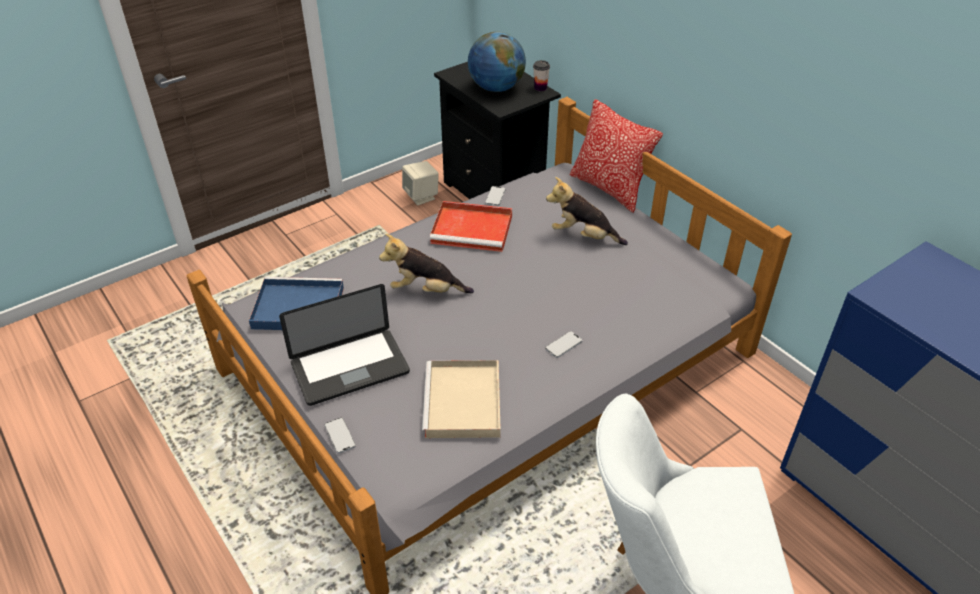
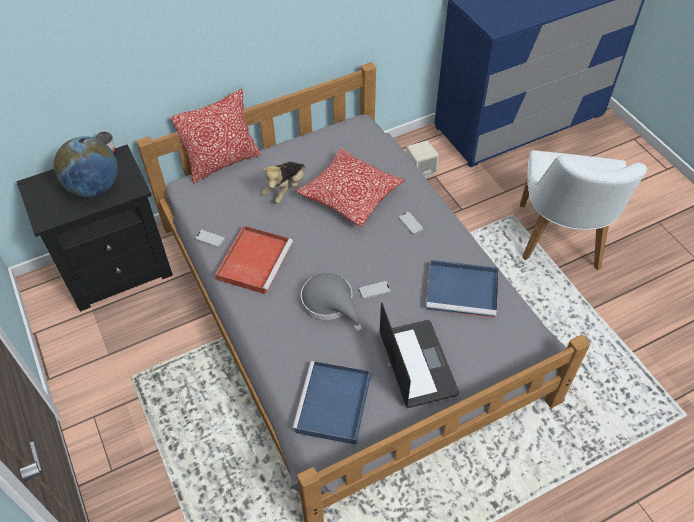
camera: 80 degrees left, 10 degrees up
phone [324,417,356,454] -> phone moved to [359,281,391,299]
plush toy [379,234,474,293] -> grey hat [301,273,362,332]
beige speaker [402,161,439,205] -> beige speaker moved to [406,141,439,178]
beige tray [422,360,501,438] -> blue tray [425,260,499,318]
none -> pillow [296,148,405,227]

